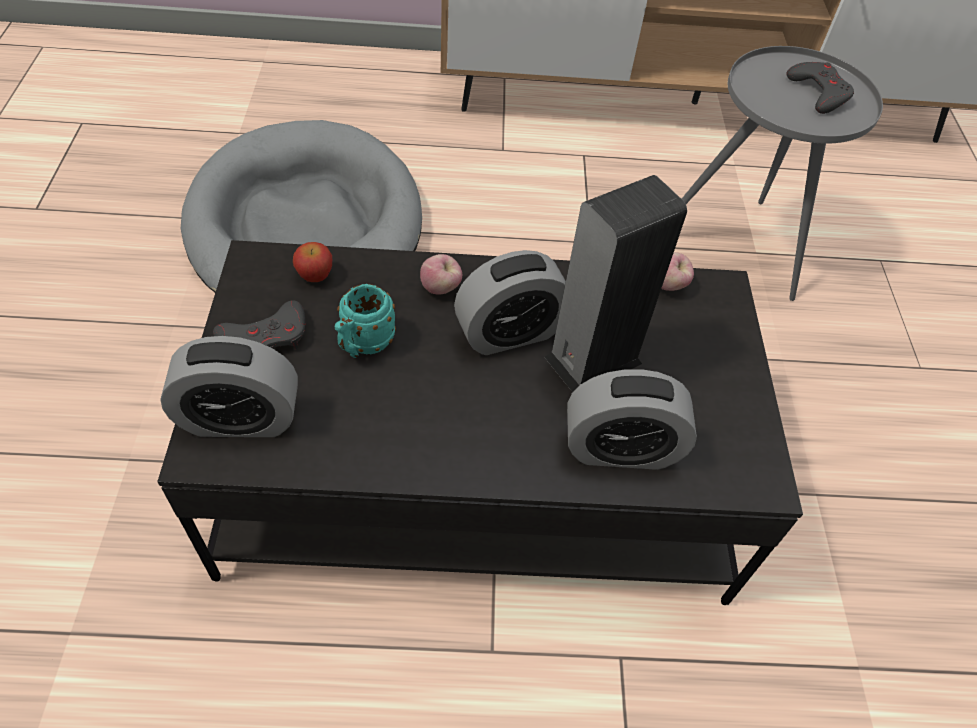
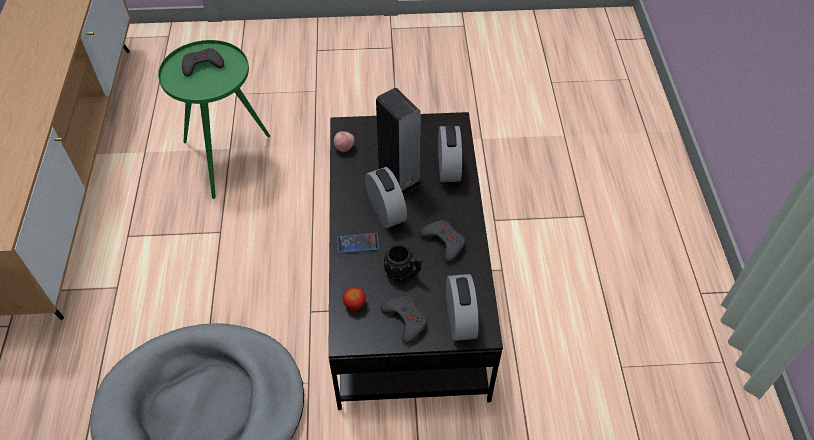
camera: 90 degrees left, 0 degrees up
turquoise mug [335,284,396,358] -> black mug [383,244,423,281]
apple [420,254,462,295] -> phone [337,233,379,254]
grey side table [682,46,883,301] -> green side table [158,40,270,199]
none -> grey game controller [420,220,465,262]

